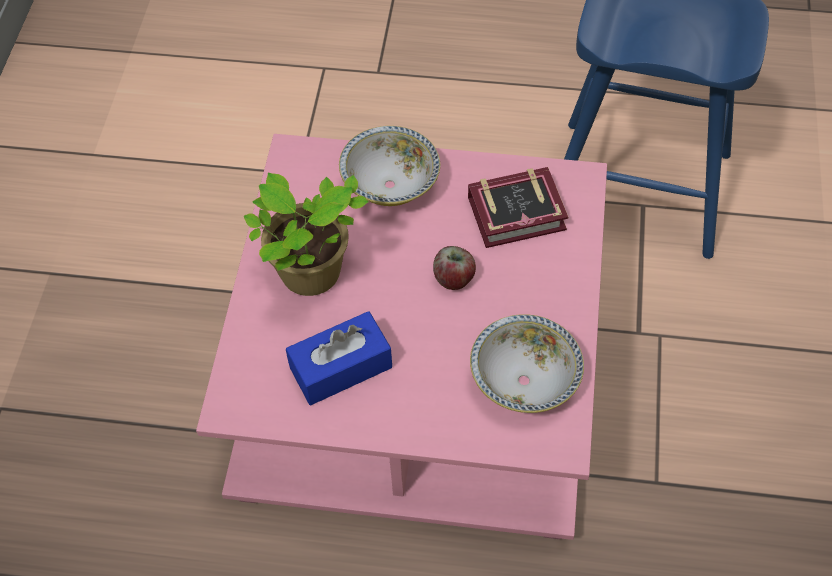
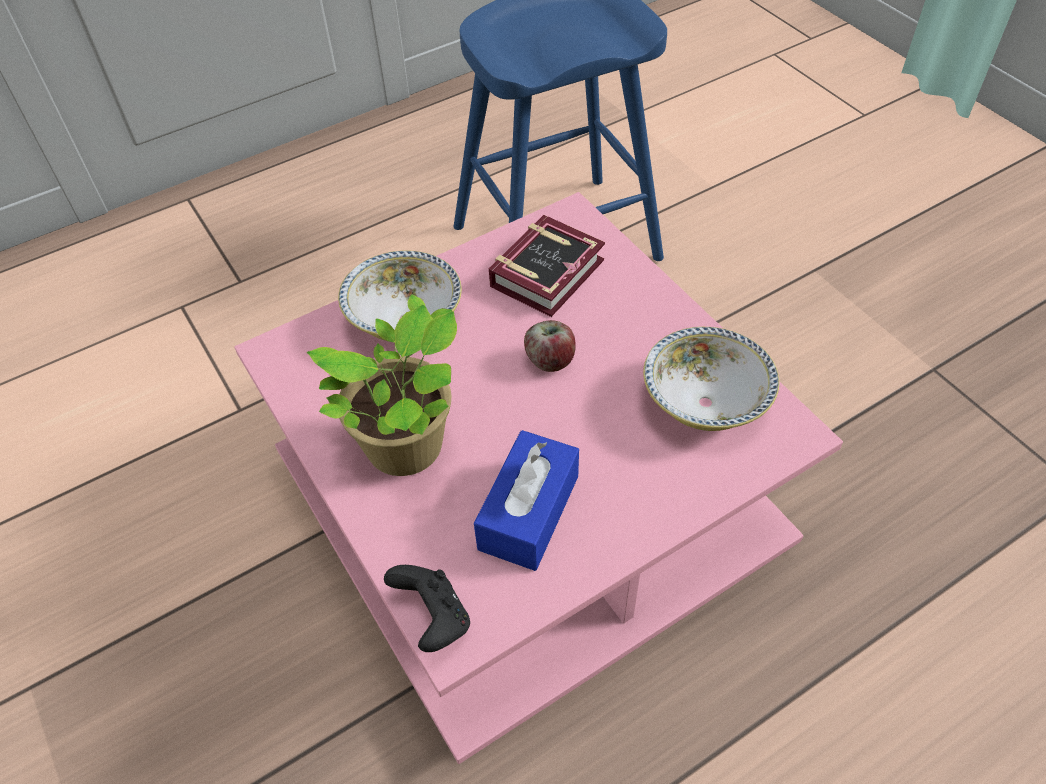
camera: 40 degrees left, 5 degrees down
none -> black game controller [384,565,470,652]

